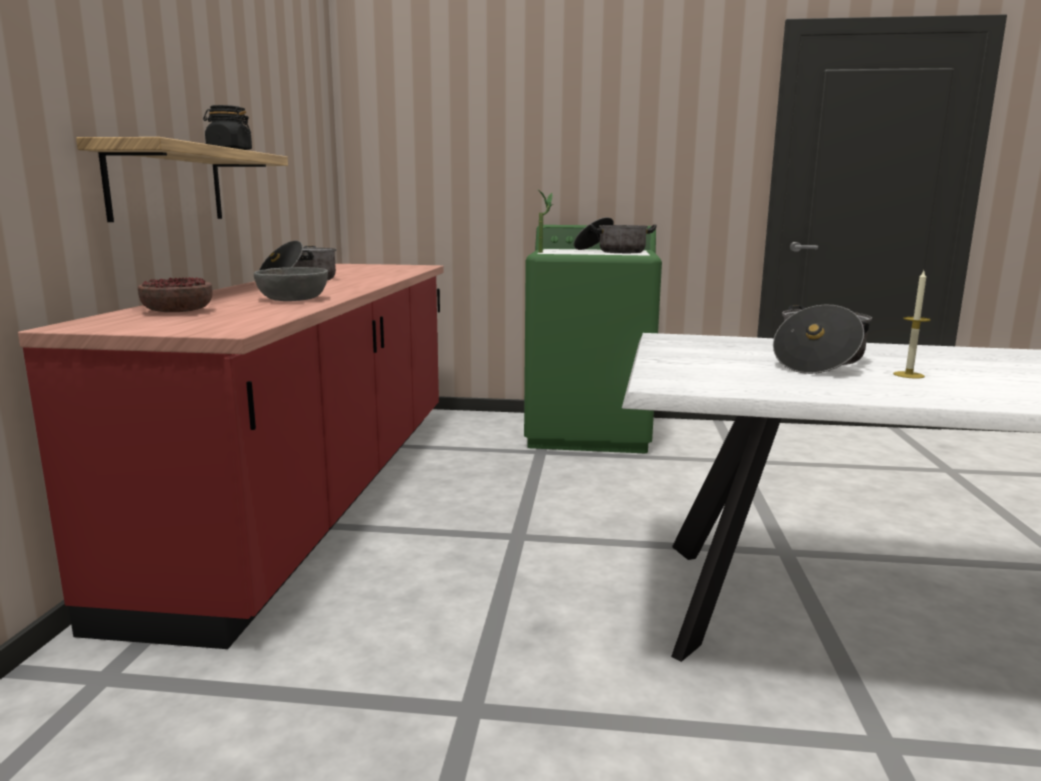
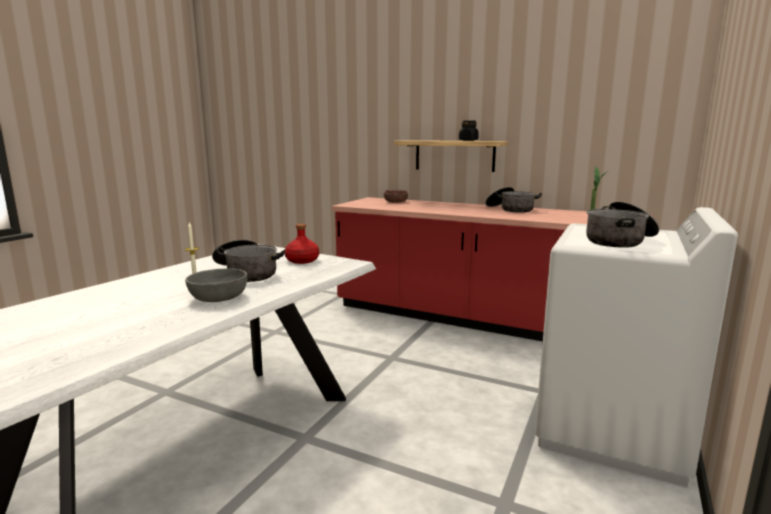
camera: 110 degrees right, 0 degrees up
grey bowl [254,267,328,301] -> grey bowl moved to [185,268,247,302]
green washing machine [524,225,662,453] -> white washing machine [535,207,738,487]
none -> red bottle [285,224,319,264]

